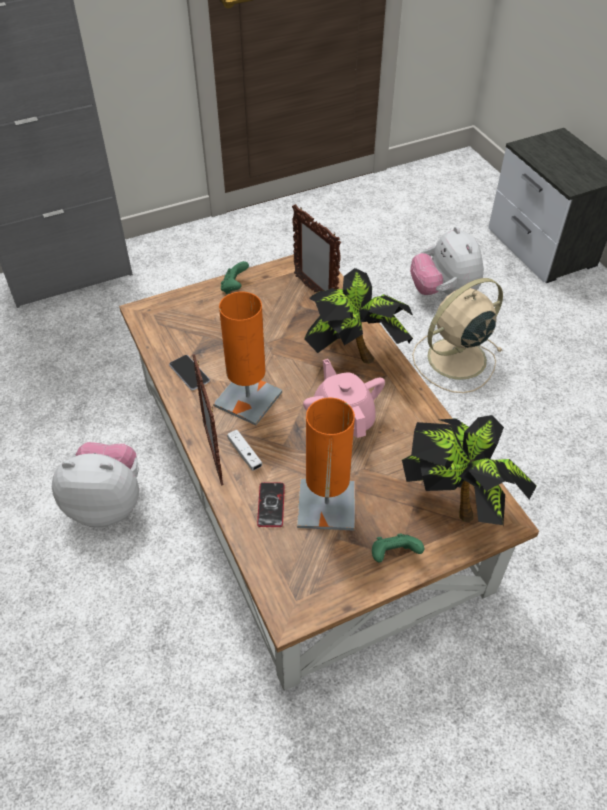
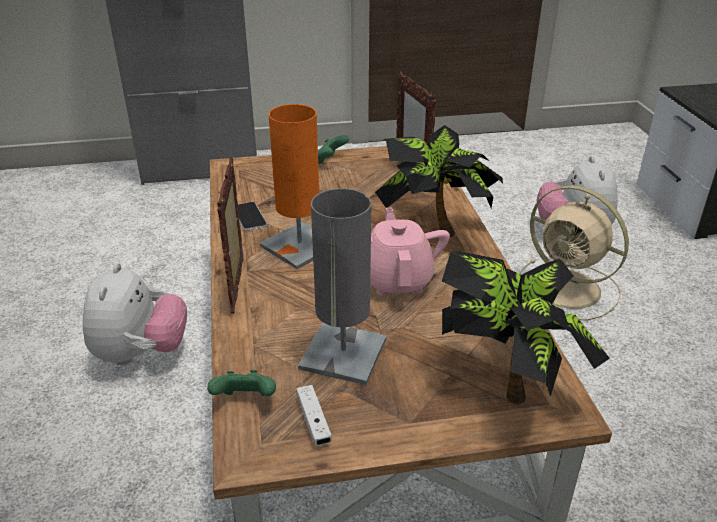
camera: 15 degrees right, 15 degrees down
plush toy [52,442,139,527] -> plush toy turned 75 degrees clockwise [83,263,187,365]
white game controller [227,430,262,471] -> white game controller moved to [296,385,332,446]
phone [257,482,285,527] -> none
orange table lamp [297,398,355,531] -> grey table lamp [298,188,386,385]
green game controller [372,534,424,562] -> green game controller moved to [207,370,276,396]
beige fan [412,278,503,393] -> beige fan turned 120 degrees counterclockwise [519,185,629,320]

